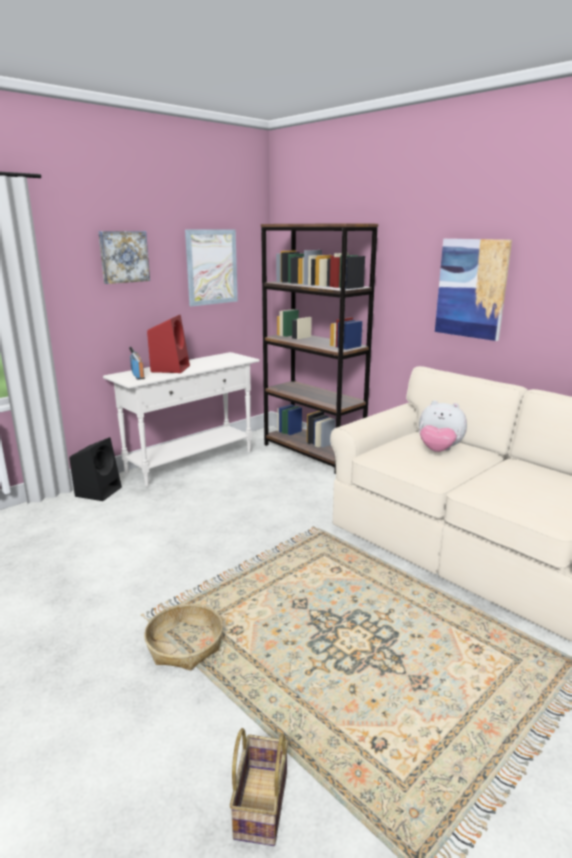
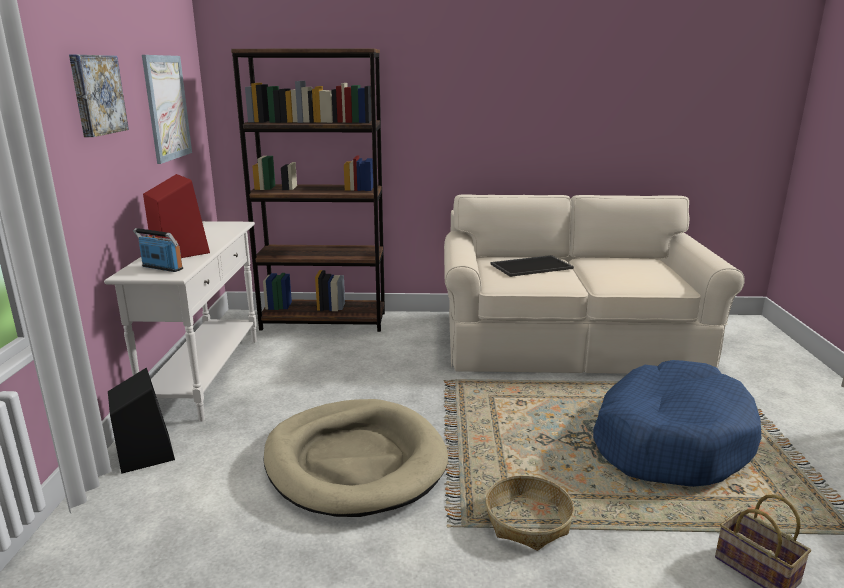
camera: 45 degrees left, 0 degrees up
plush toy [419,400,467,452] -> tray [491,255,574,277]
picture [435,239,512,341] -> none
none -> beige dog bed [264,399,448,517]
none -> blue dog bed [593,360,761,487]

